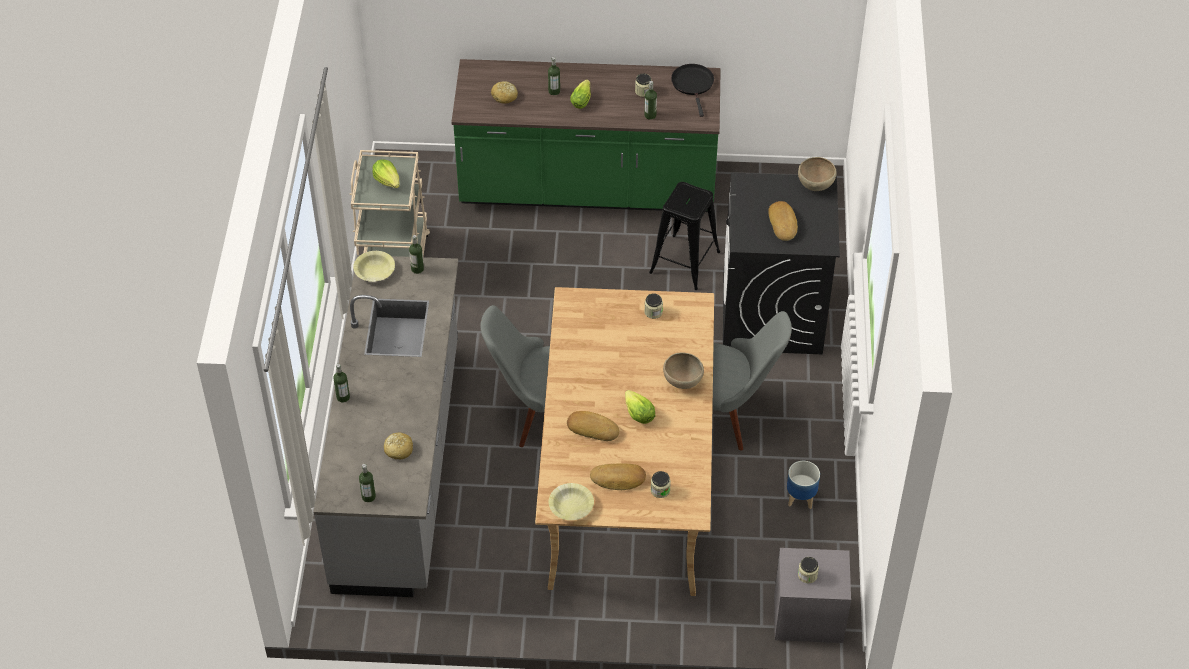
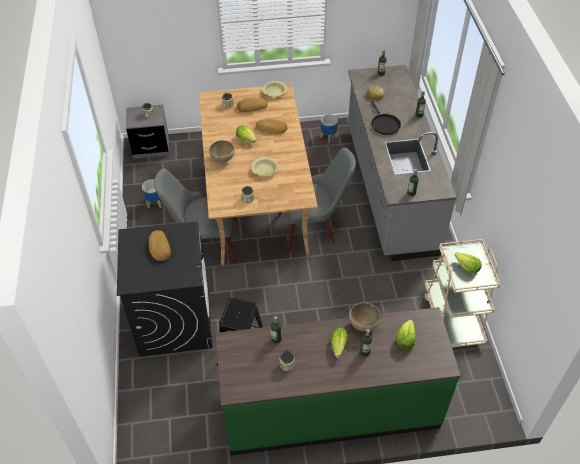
camera: 170 degrees right, 0 degrees up
yellow bowl [353,251,395,282] -> yellow bowl moved to [251,157,278,176]
bread [491,81,518,104] -> lettuce [395,320,416,349]
black frying pan [671,64,714,117] -> black frying pan moved to [371,101,401,135]
brown bowl [798,157,836,191] -> brown bowl moved to [349,302,381,332]
none -> planter [320,114,338,143]

